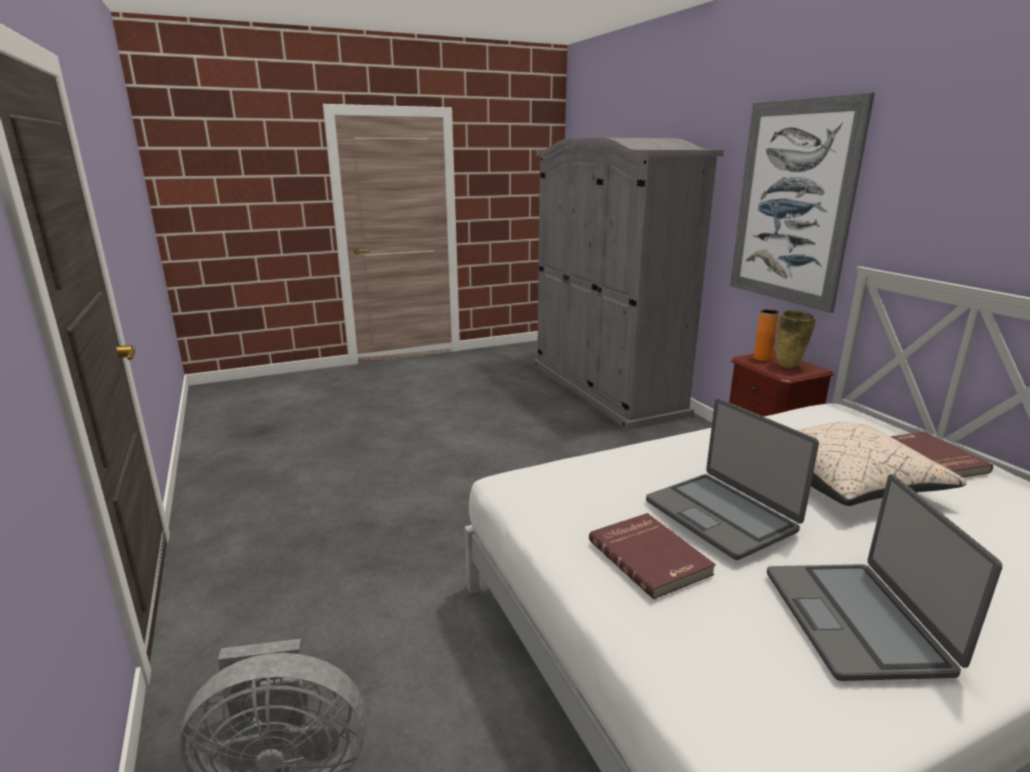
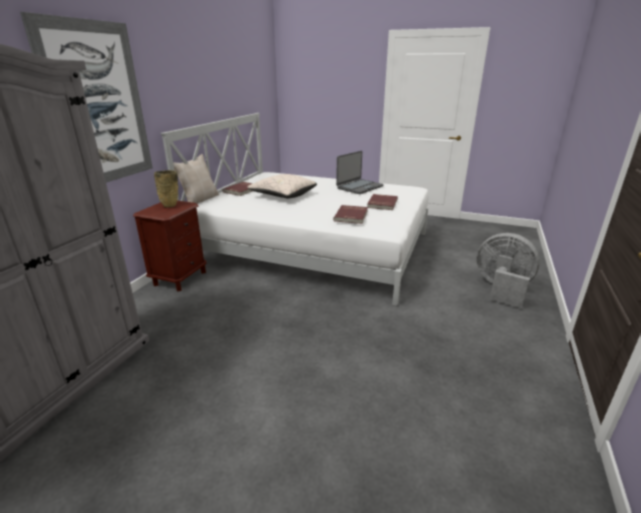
camera: 135 degrees left, 5 degrees up
laptop [646,398,819,560] -> none
orange vase [753,309,779,362] -> none
none -> beige pillow [173,154,219,204]
none -> red book [333,205,368,224]

